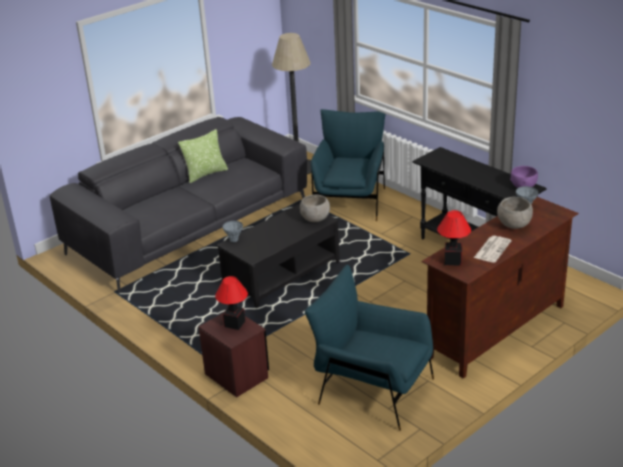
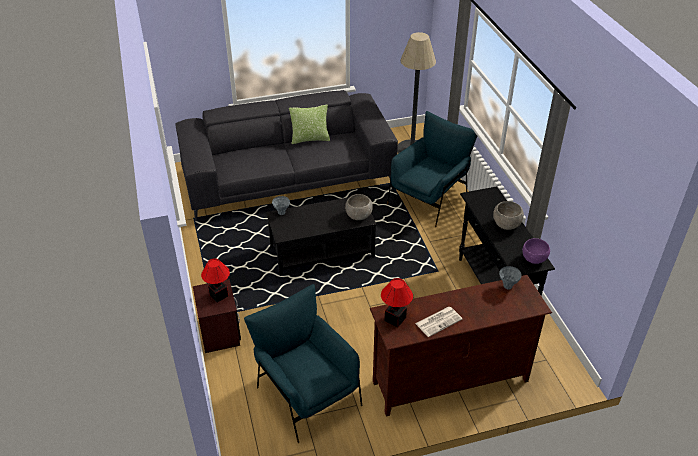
camera: 25 degrees right, 10 degrees up
grey bowl [497,197,533,229] -> grey bowl moved to [493,201,524,230]

